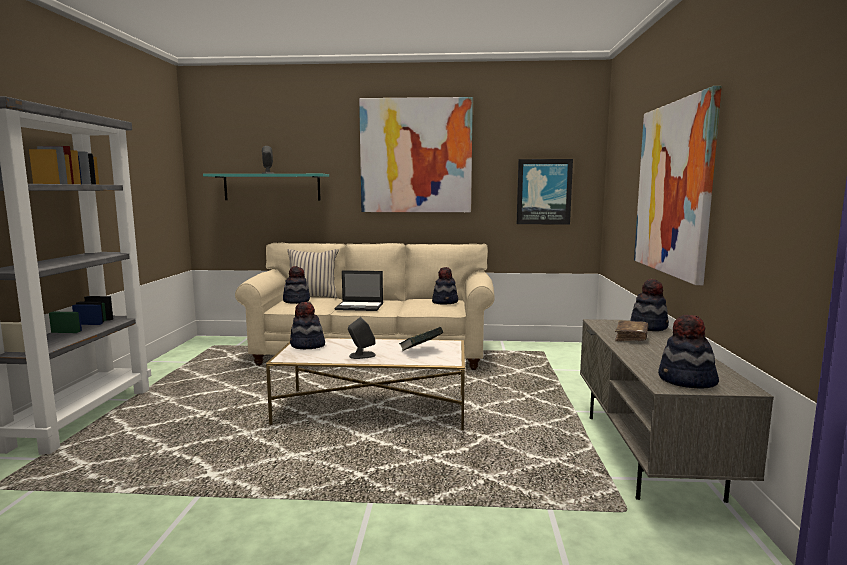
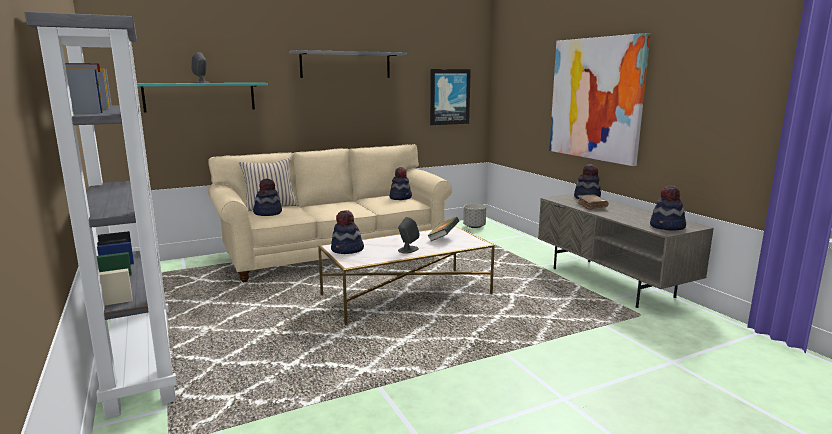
camera: 30 degrees left, 5 degrees up
laptop [334,270,383,311] -> none
picture [359,97,473,212] -> grey shelf [290,50,407,78]
none -> grey planter [463,204,486,228]

